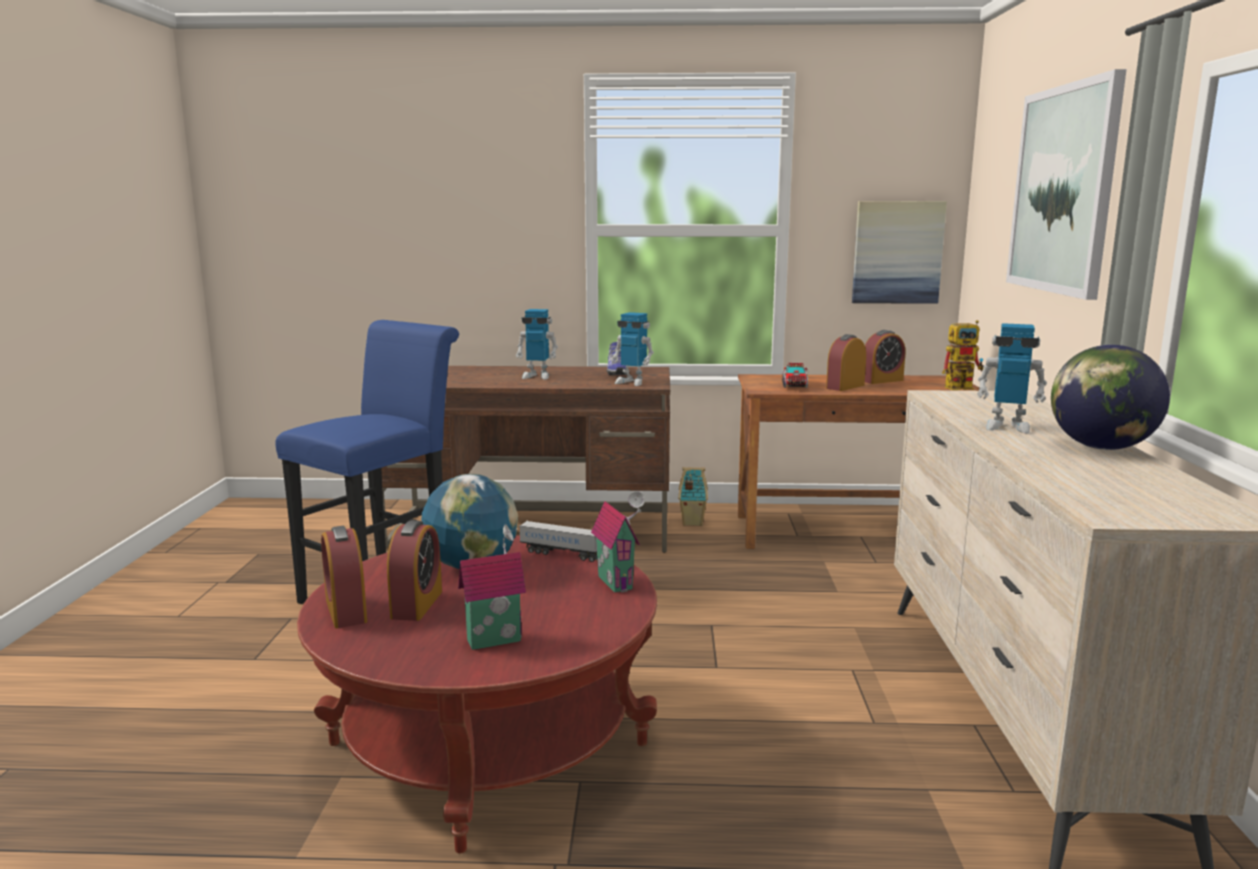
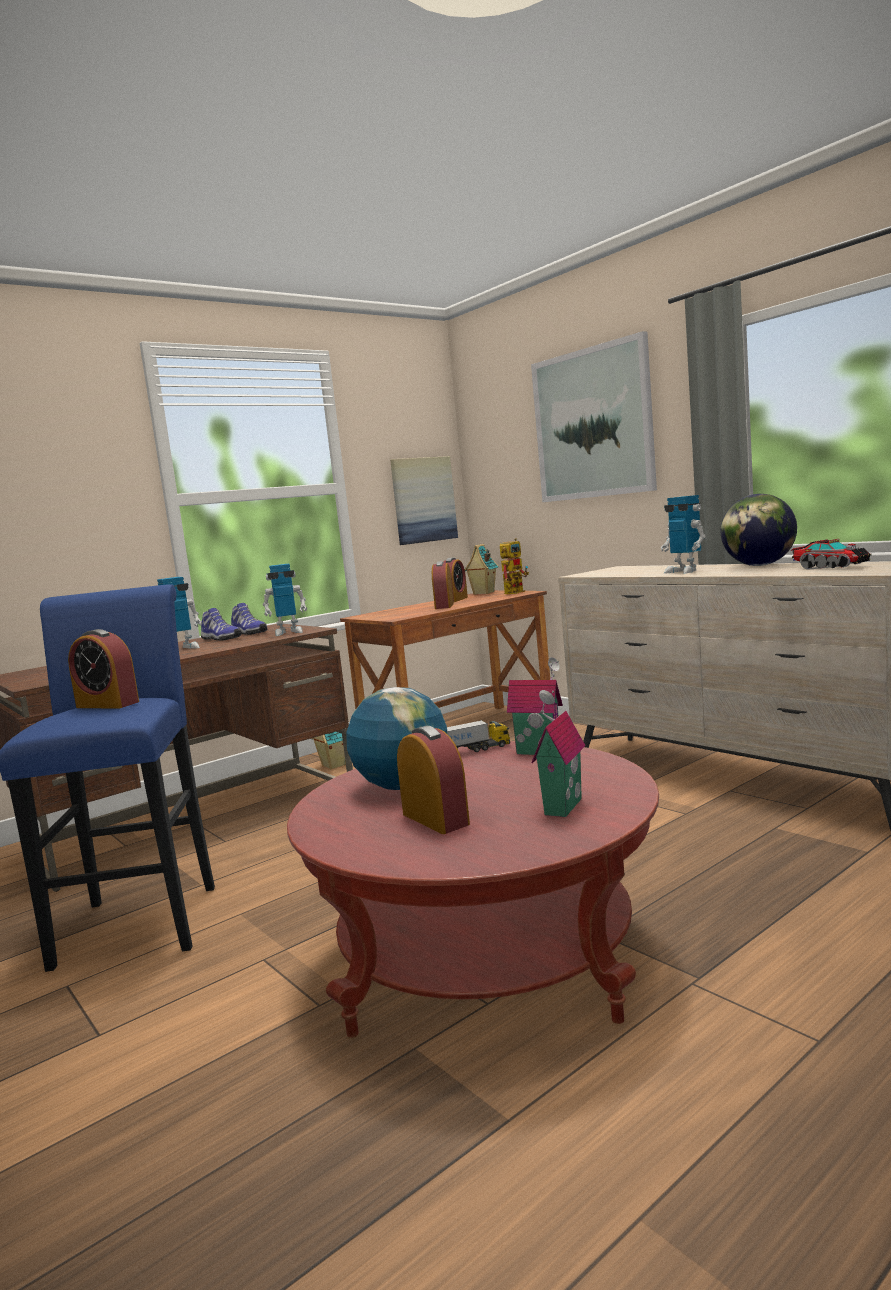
camera: 40 degrees left, 5 degrees down
alarm clock [321,526,367,628] -> alarm clock moved to [68,629,139,709]
toy truck [782,363,808,388] -> toy truck moved to [791,539,871,570]
toy robot [977,323,1047,434] -> toy robot turned 75 degrees clockwise [661,495,706,574]
none -> shoe [201,608,242,641]
none -> toy house [465,544,498,595]

